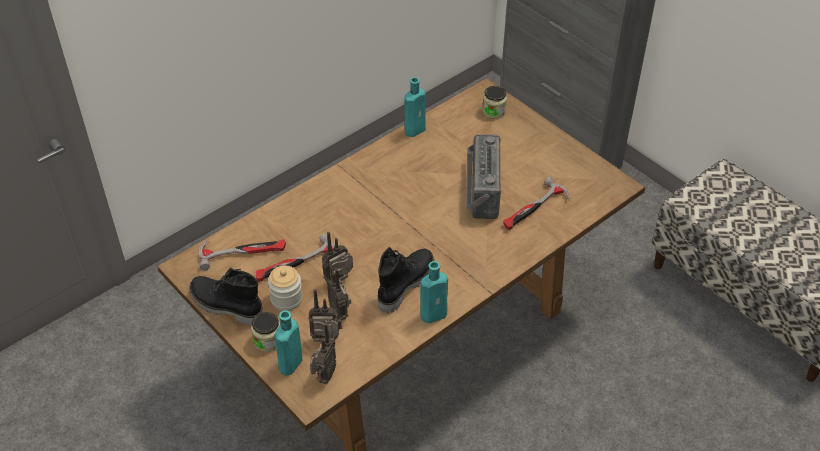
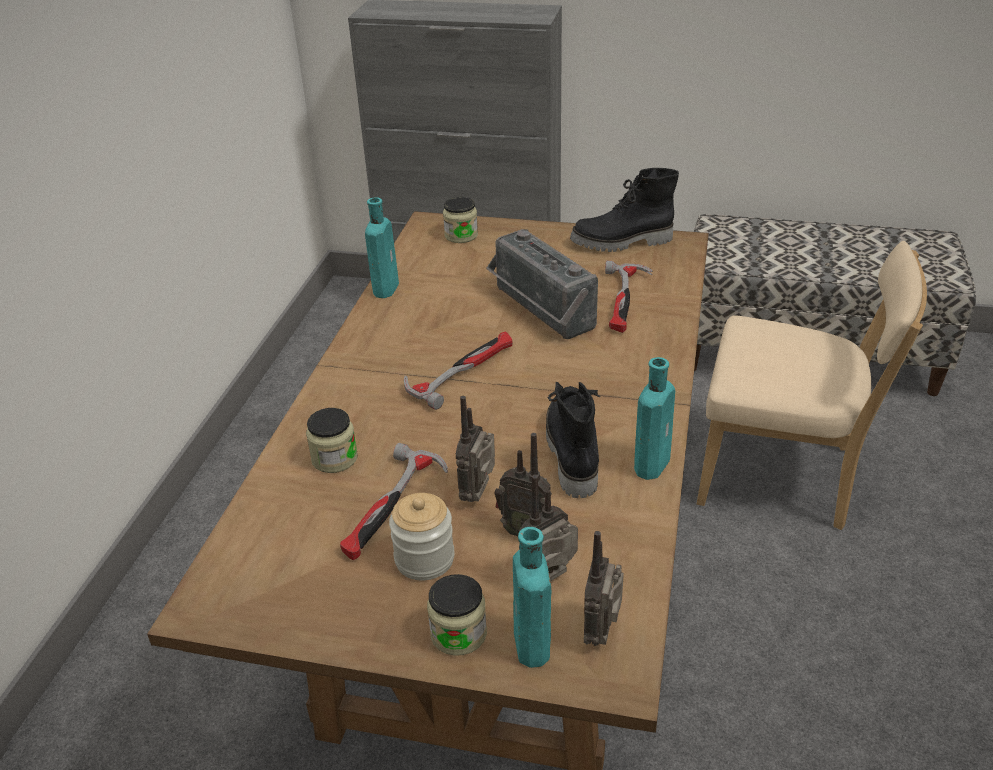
camera: 35 degrees left, 10 degrees down
black boot [190,267,263,326] -> black boot moved to [570,168,679,252]
hammer [199,239,286,270] -> hammer moved to [404,332,513,410]
radio [310,323,336,384] -> radio turned 150 degrees counterclockwise [584,531,624,646]
none -> jar [306,408,358,473]
none -> beige chair [697,241,927,530]

